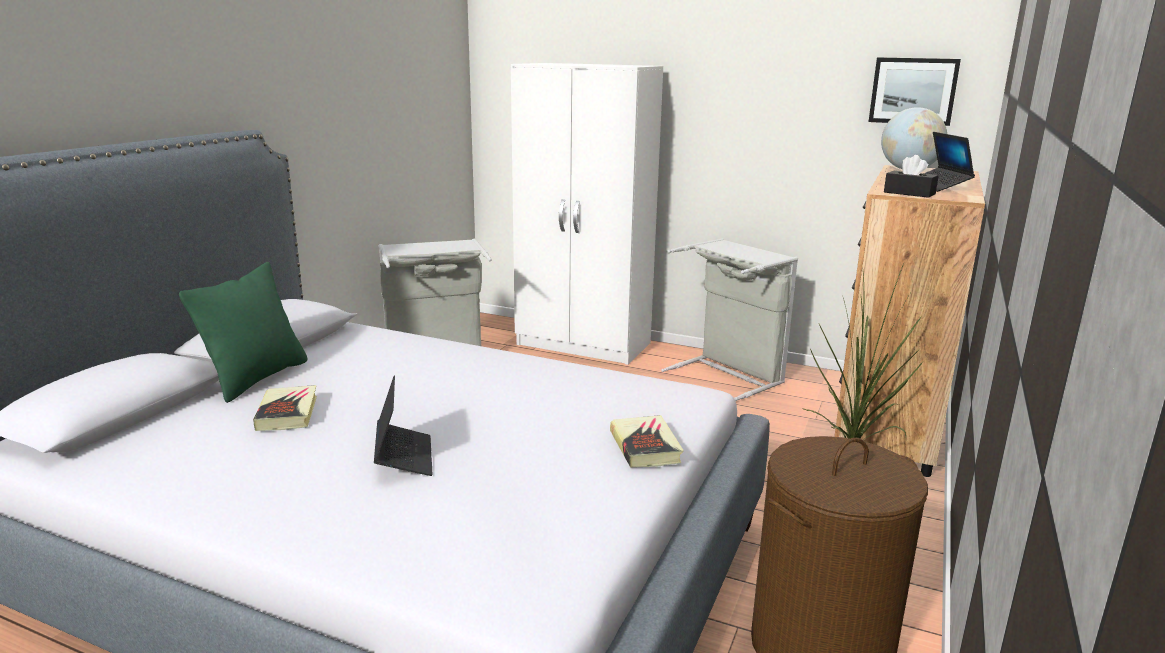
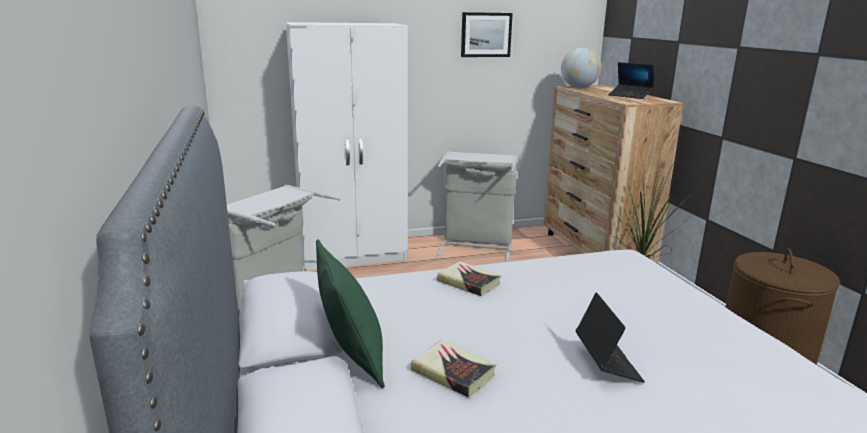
camera: 40 degrees left, 0 degrees up
laptop [374,375,433,476] -> laptop turned 45 degrees clockwise [576,292,645,383]
book [610,415,684,468] -> book moved to [437,261,501,296]
picture [869,57,961,126] -> picture moved to [461,12,513,57]
black tissue box [884,155,939,198] -> none

